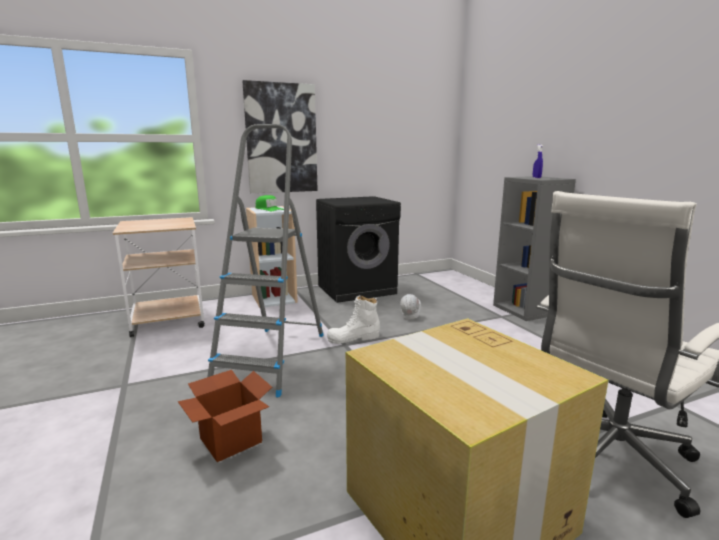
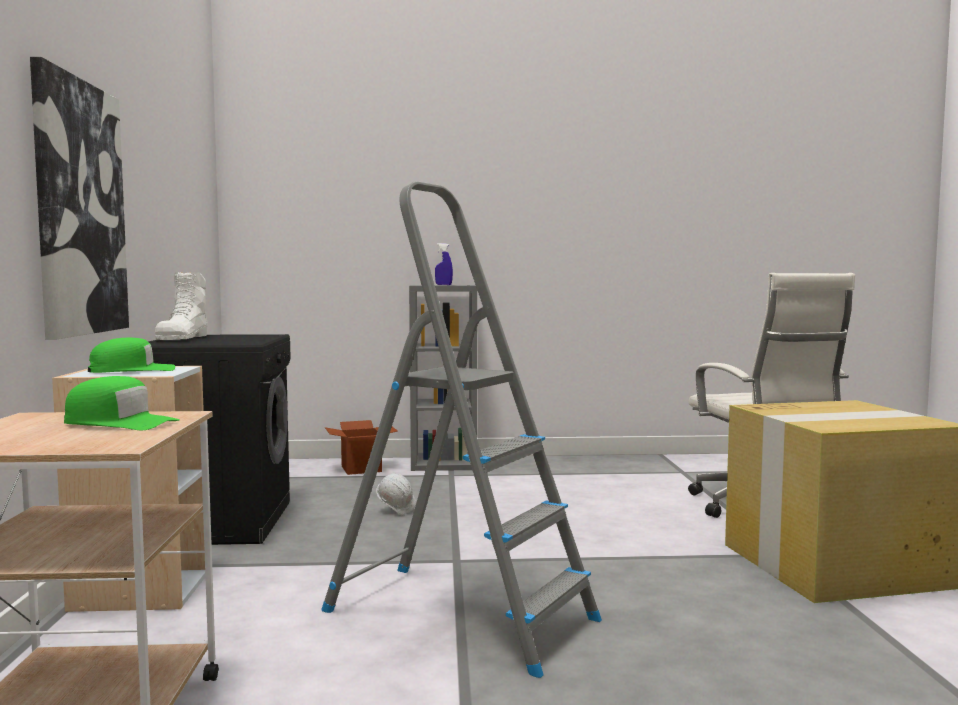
camera: 70 degrees left, 10 degrees down
cardboard box [178,370,272,462] -> cardboard box moved to [325,420,398,475]
white boot [327,295,380,344] -> white boot moved to [155,272,208,340]
none -> green cap [64,376,180,430]

